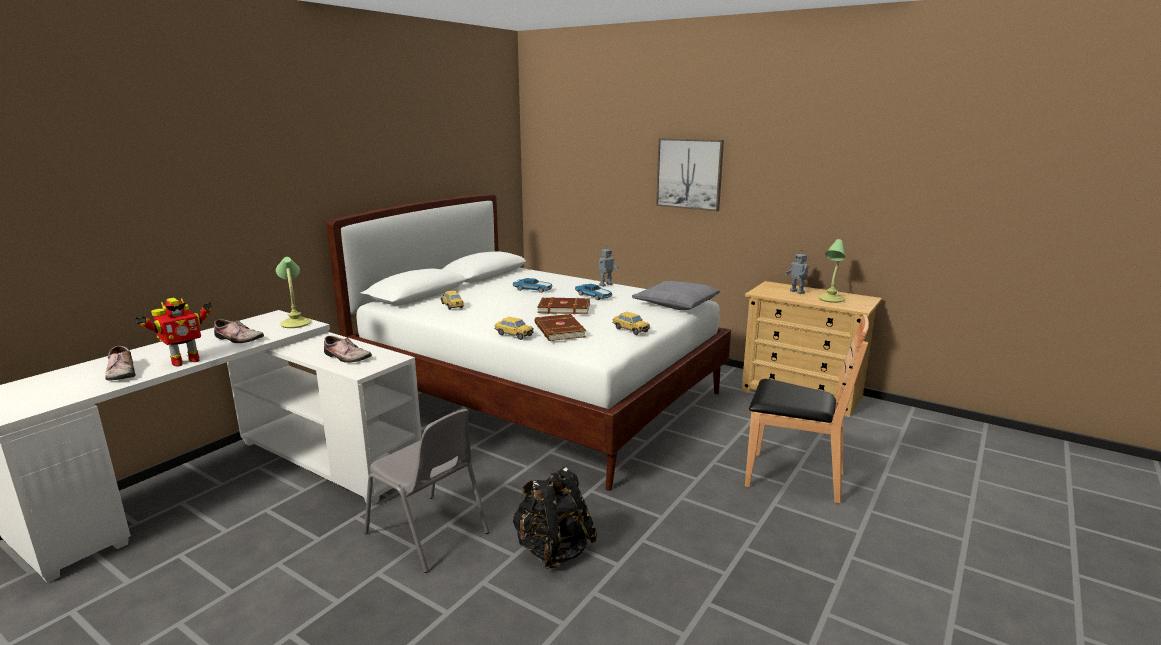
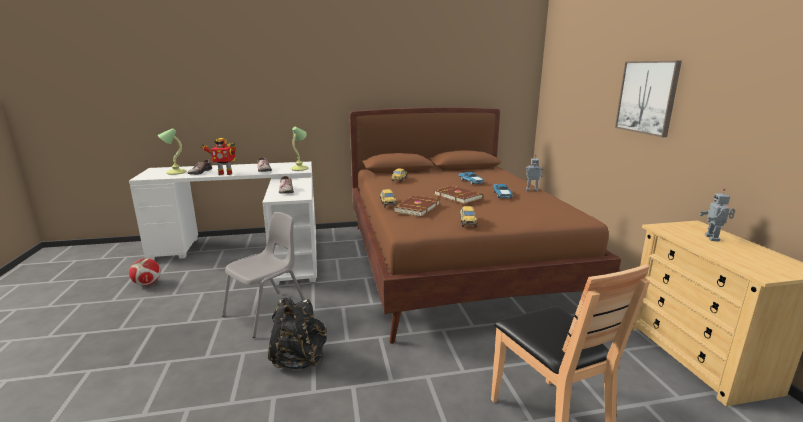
camera: 45 degrees right, 0 degrees up
white bed [326,194,731,491] -> brown bed [350,107,621,344]
grey chair [364,409,489,573] -> grey chair turned 135 degrees counterclockwise [222,212,305,338]
grey pillow [632,281,720,310] -> none
table lamp [818,239,845,303] -> table lamp moved to [158,128,186,175]
none -> football [129,258,161,286]

